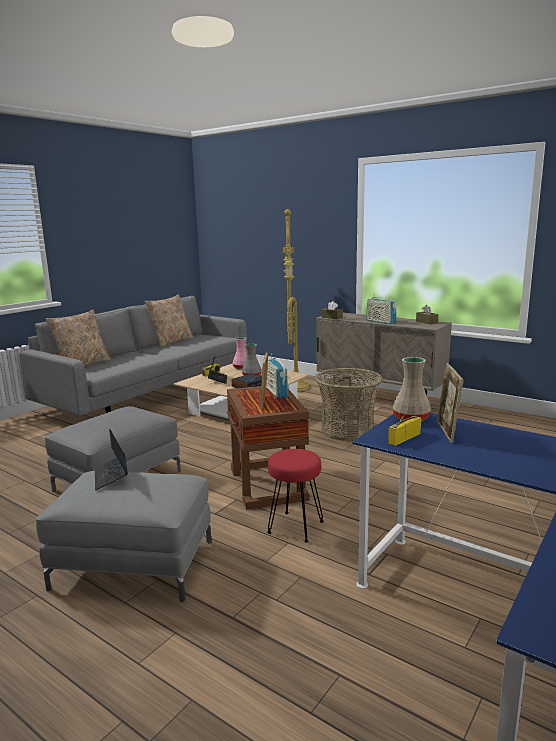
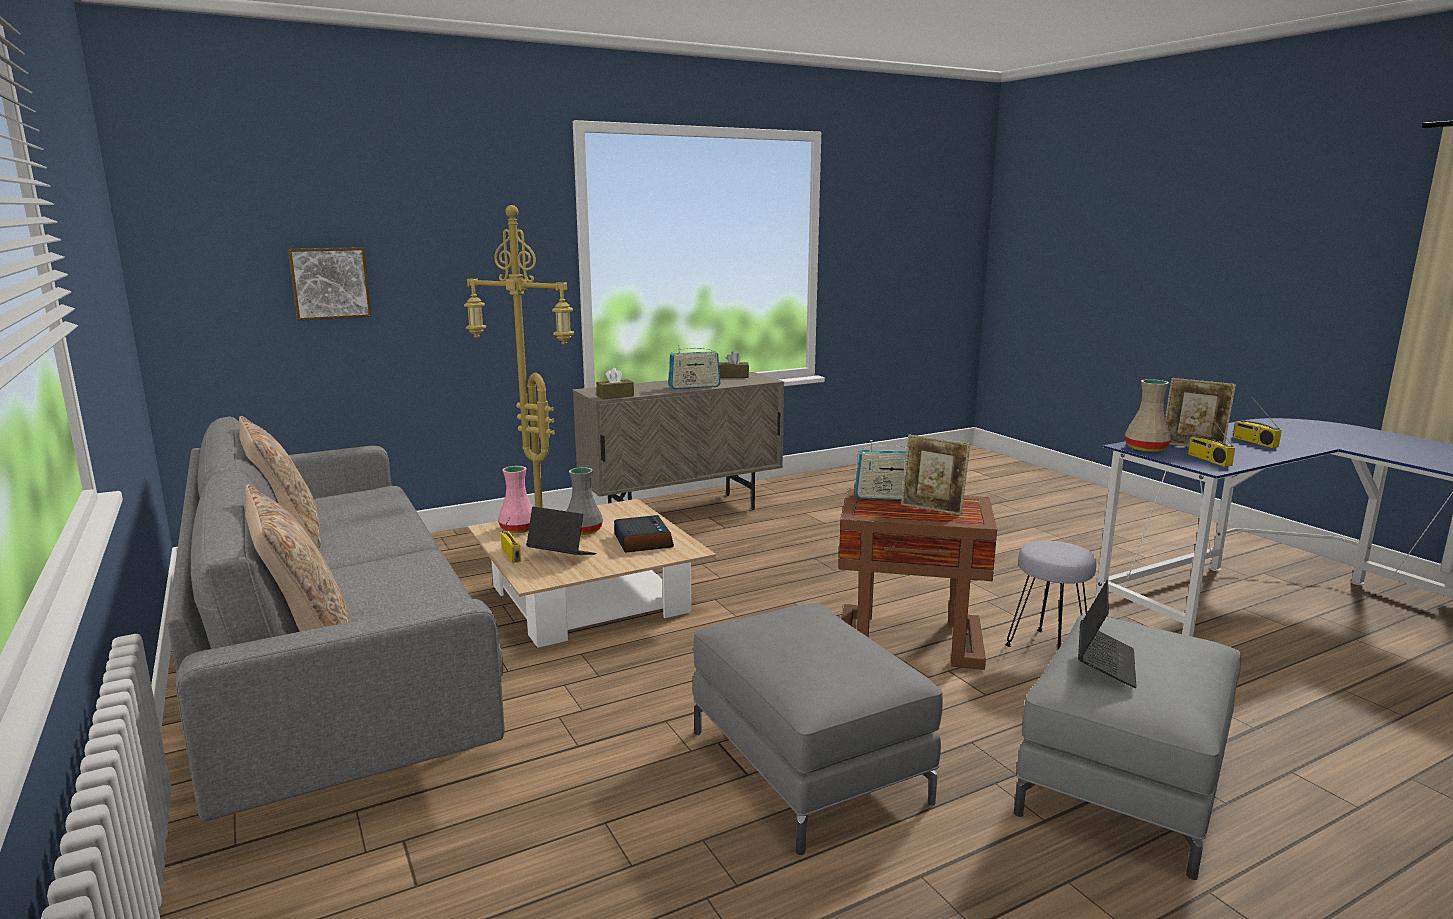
camera: 65 degrees left, 0 degrees up
laptop [95,429,128,490] -> laptop turned 75 degrees counterclockwise [1078,580,1137,688]
red stool [267,449,324,543] -> grey stool [1005,541,1097,651]
basket [315,368,383,441] -> none
none -> picture [288,247,372,321]
none -> radio [1233,396,1282,448]

